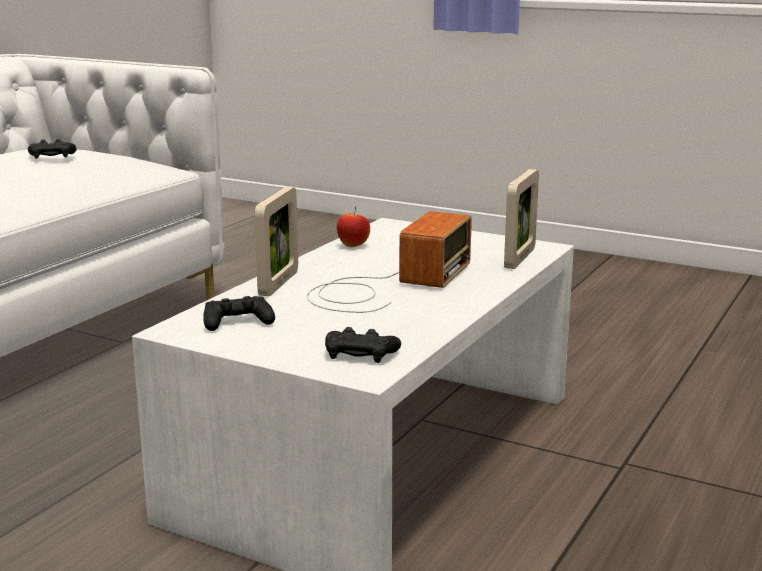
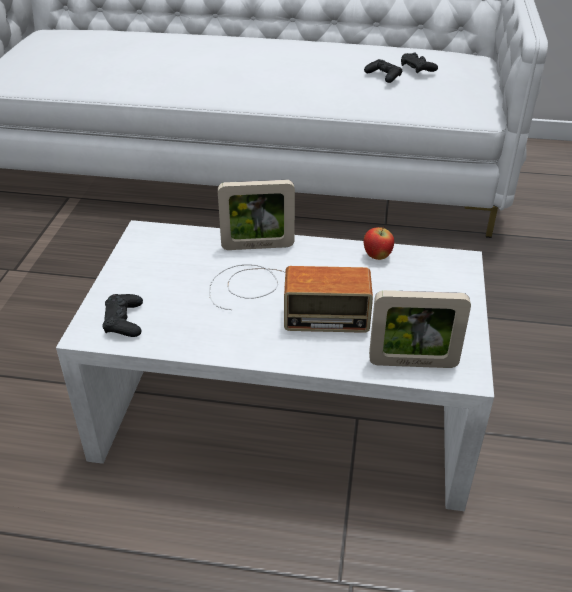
camera: 70 degrees right, 20 degrees up
black game controller [203,296,275,331] -> black game controller moved to [364,59,402,83]

